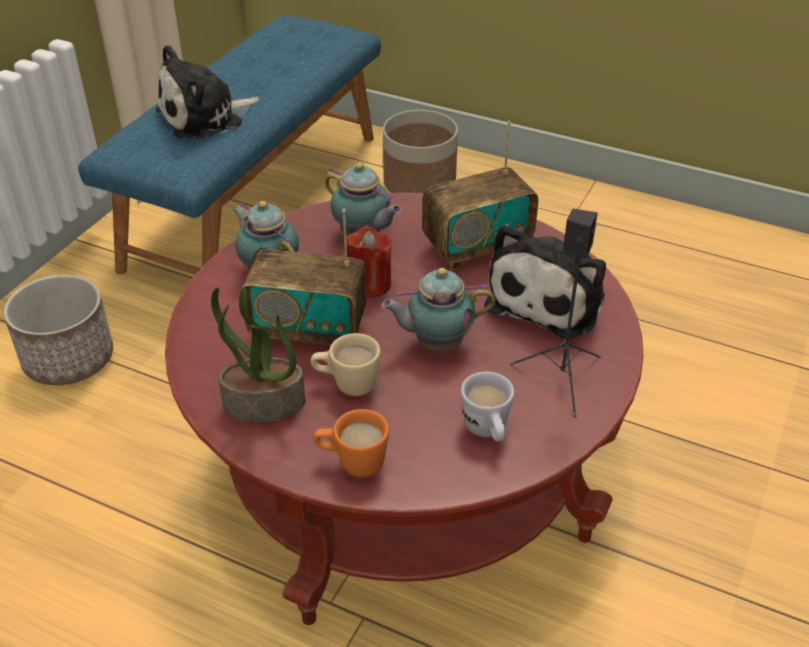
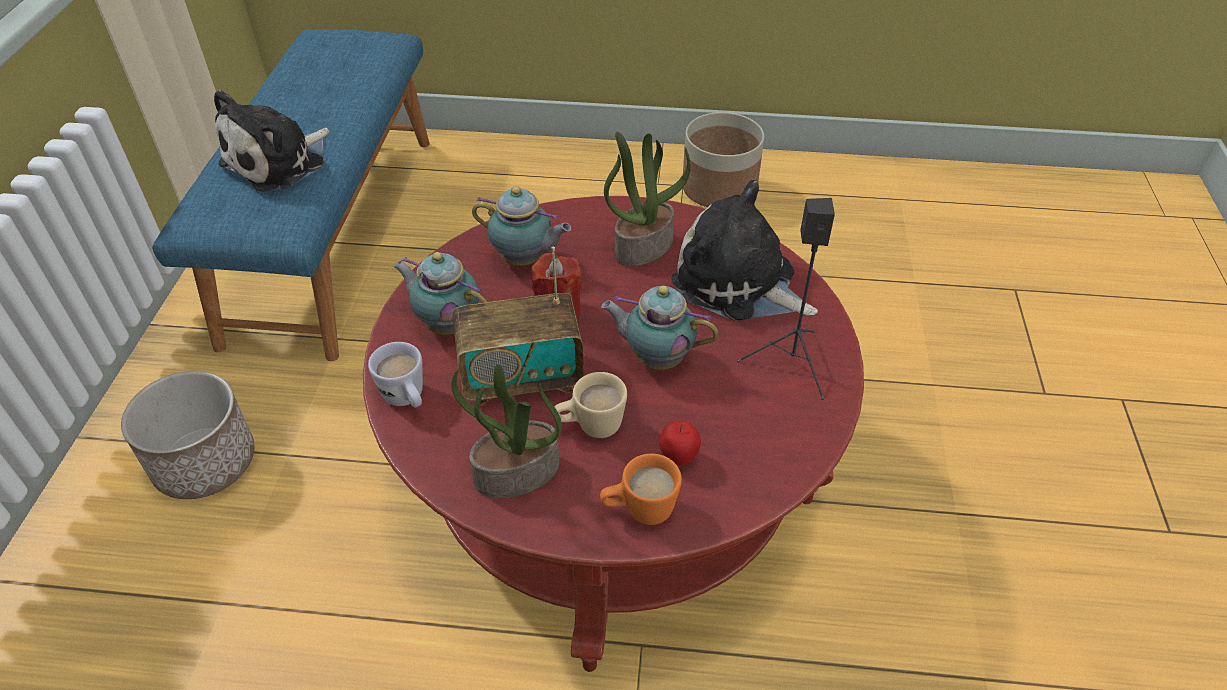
camera: 20 degrees left, 5 degrees up
teapot [381,268,496,351] -> teapot turned 45 degrees clockwise [601,286,718,370]
planter [383,110,458,193] -> planter moved to [683,112,764,207]
radio [422,121,539,271] -> potted plant [604,132,691,266]
white mug [461,372,514,441] -> white mug moved to [368,342,423,407]
plush toy [484,224,606,339] -> plush toy turned 120 degrees clockwise [671,180,818,321]
none -> apple [659,420,701,466]

